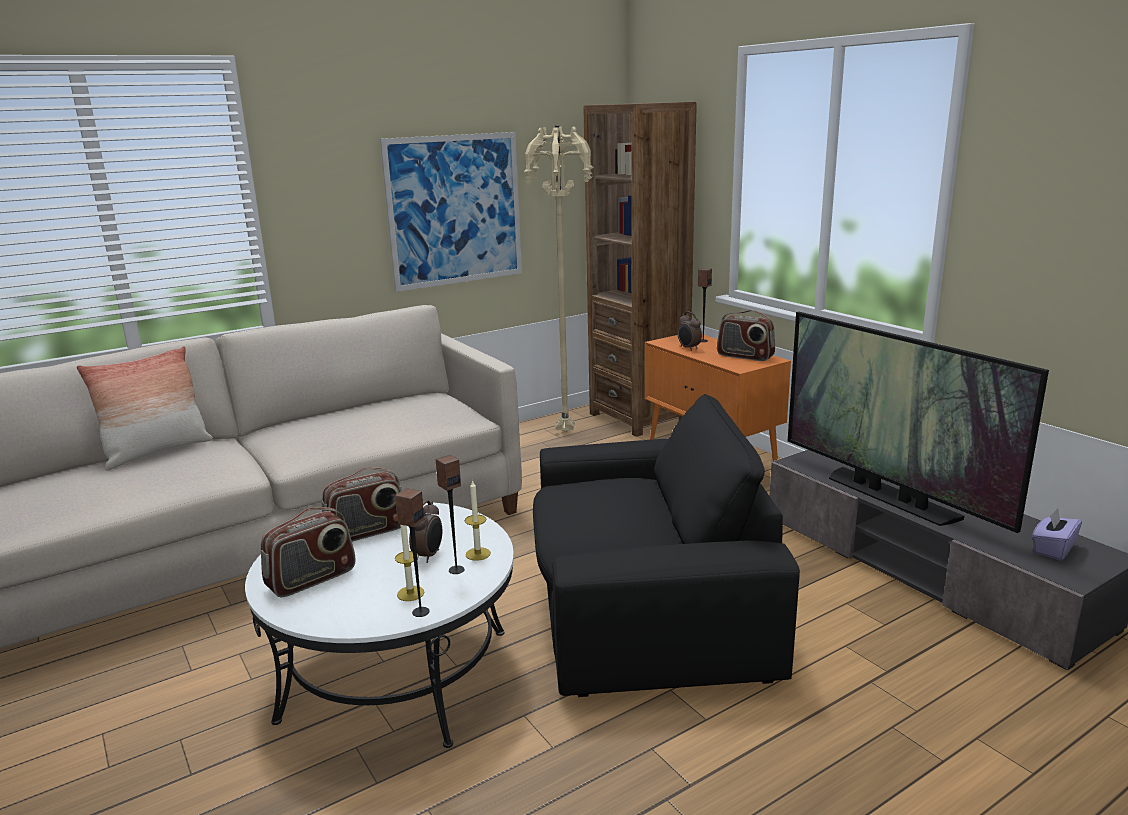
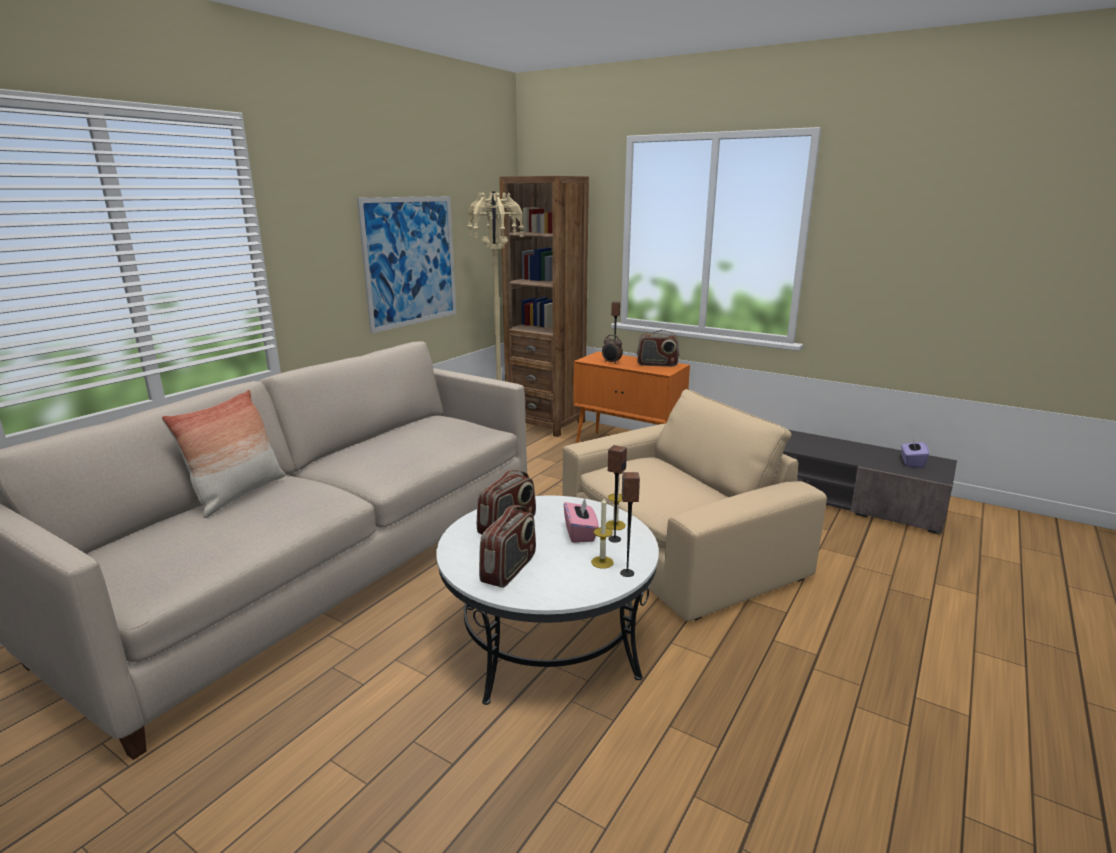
camera: 25 degrees left, 0 degrees up
alarm clock [409,500,442,563] -> pink tissue box [564,498,599,543]
black armchair [533,394,800,697] -> beige armchair [563,389,827,621]
television [788,312,1049,533] -> none

